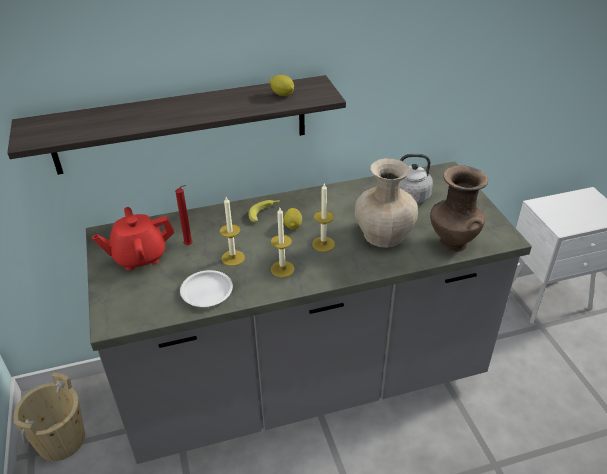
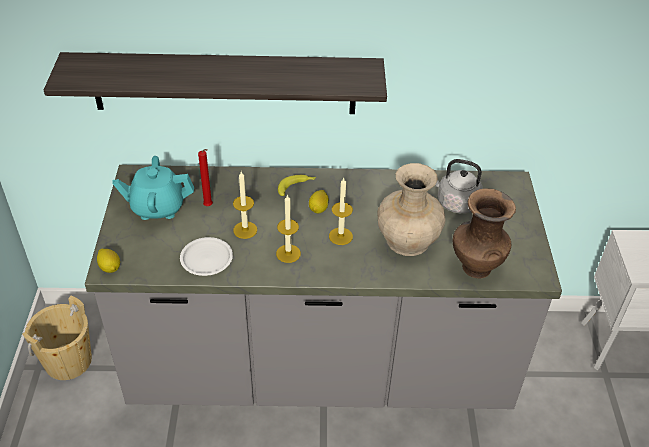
camera: 15 degrees right, 5 degrees up
red teapot [92,207,174,271] -> turquoise teapot [112,156,194,220]
lemon [269,75,294,96] -> lemon moved to [97,249,120,273]

